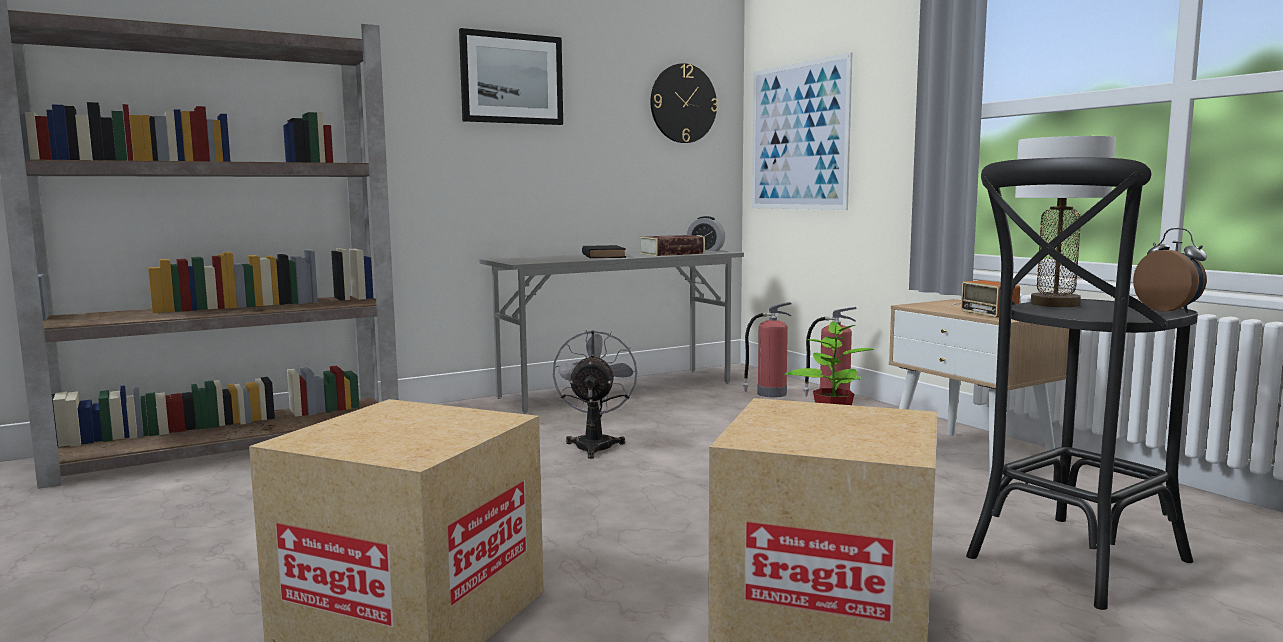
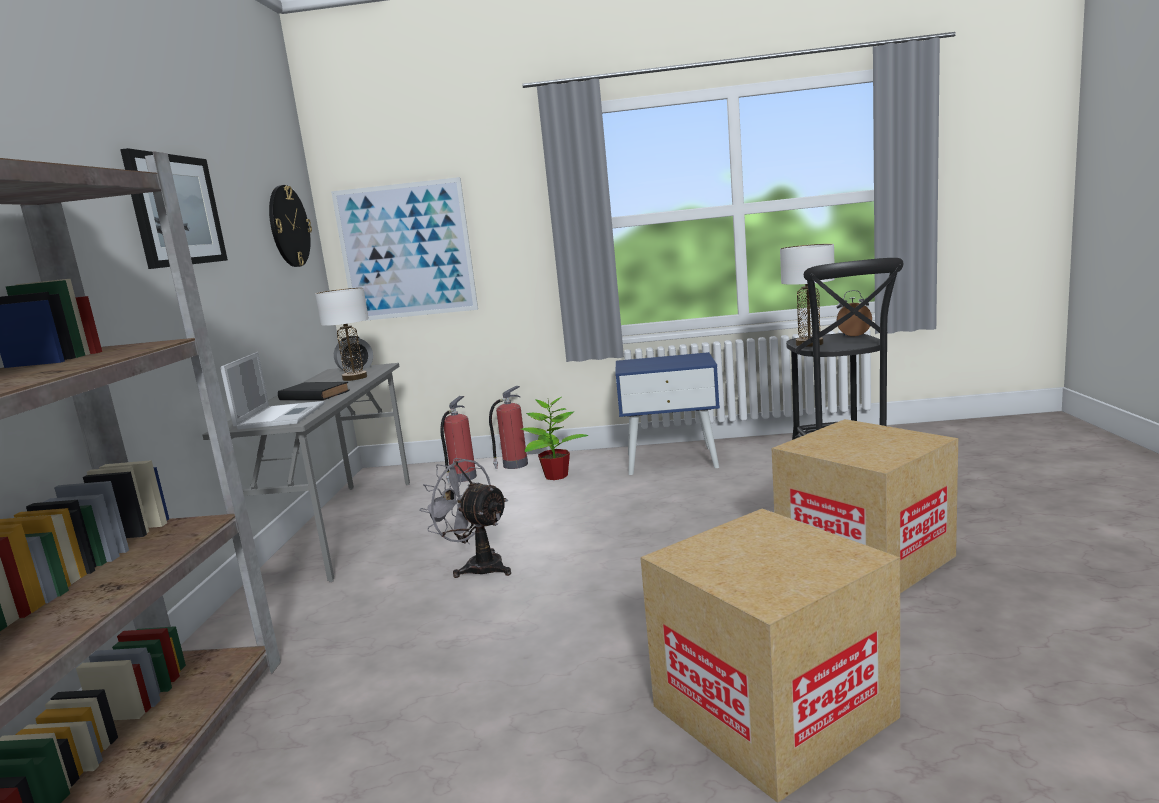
camera: 55 degrees left, 5 degrees up
book [639,235,705,256] -> table lamp [315,288,369,381]
beige nightstand [889,299,1069,475] -> blue nightstand [615,352,720,475]
radio [951,280,1020,318] -> none
none -> laptop [220,352,324,430]

